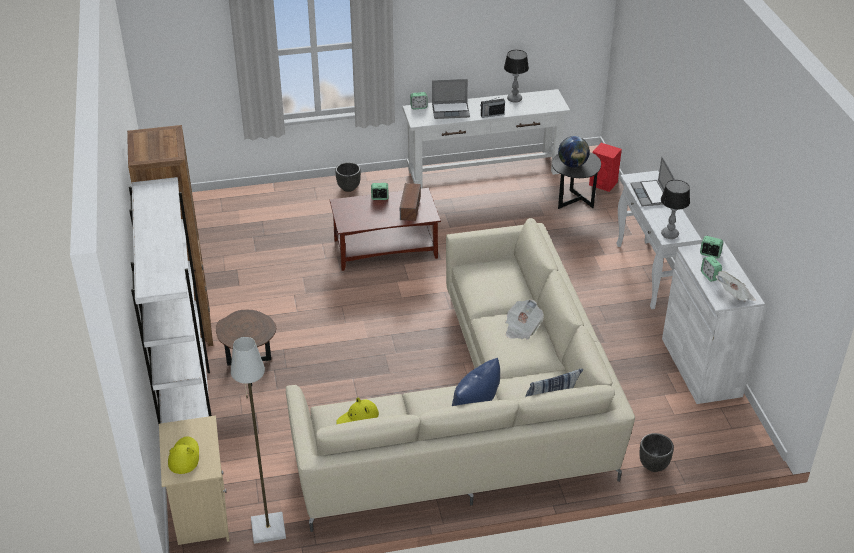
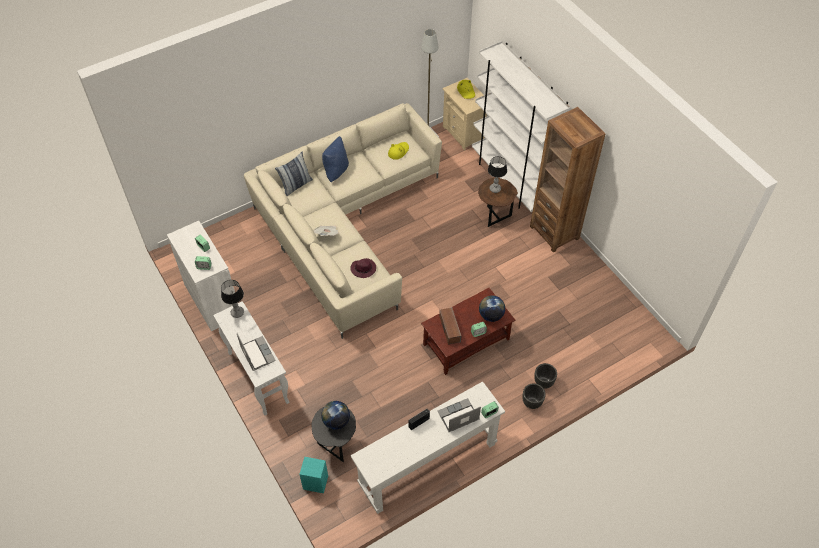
camera: 160 degrees right, 15 degrees up
table lamp [504,50,529,103] -> table lamp moved to [488,156,507,193]
red speaker [589,143,622,192] -> turquoise speaker [299,457,328,493]
black planter [639,433,674,472] -> black planter moved to [534,363,557,389]
newspaper [715,271,756,302] -> none
none -> purple hat [350,258,376,278]
none -> globe [479,295,505,322]

